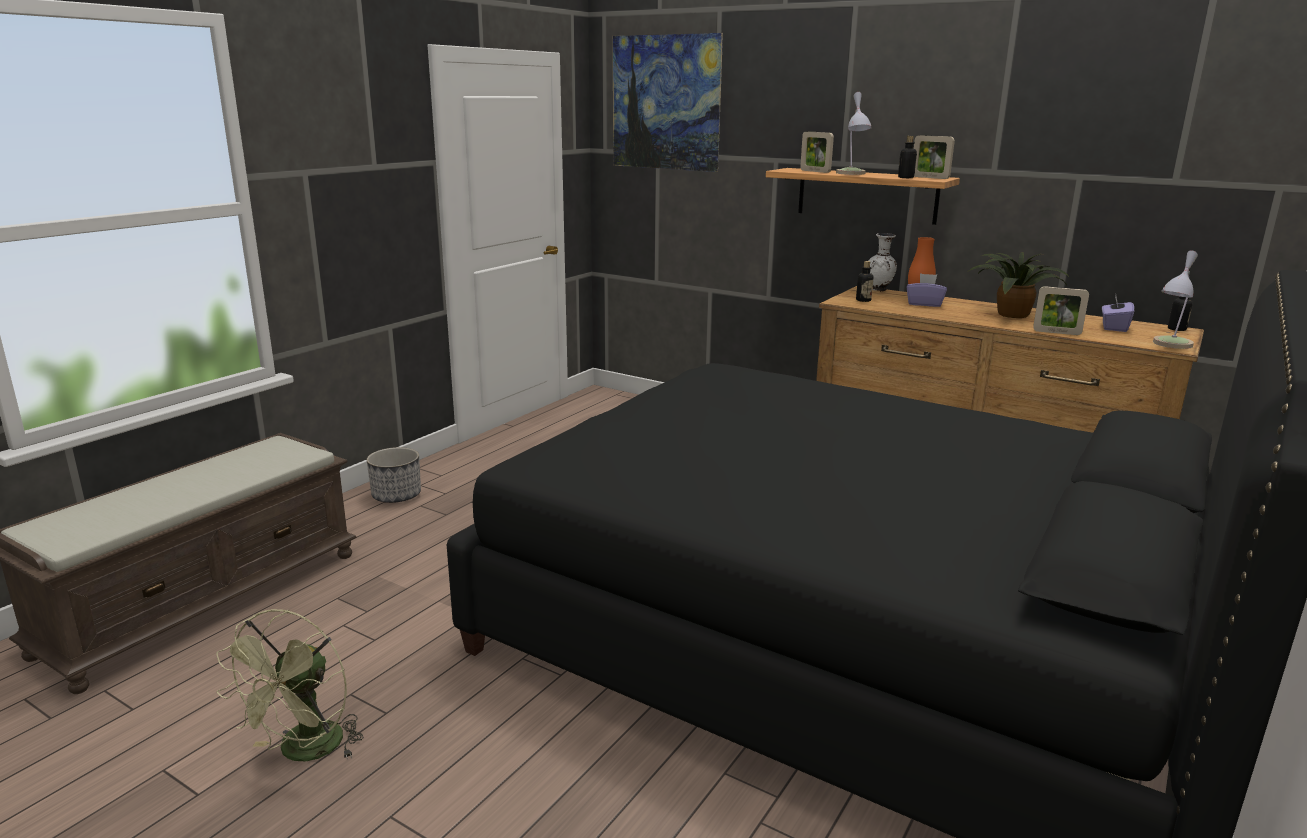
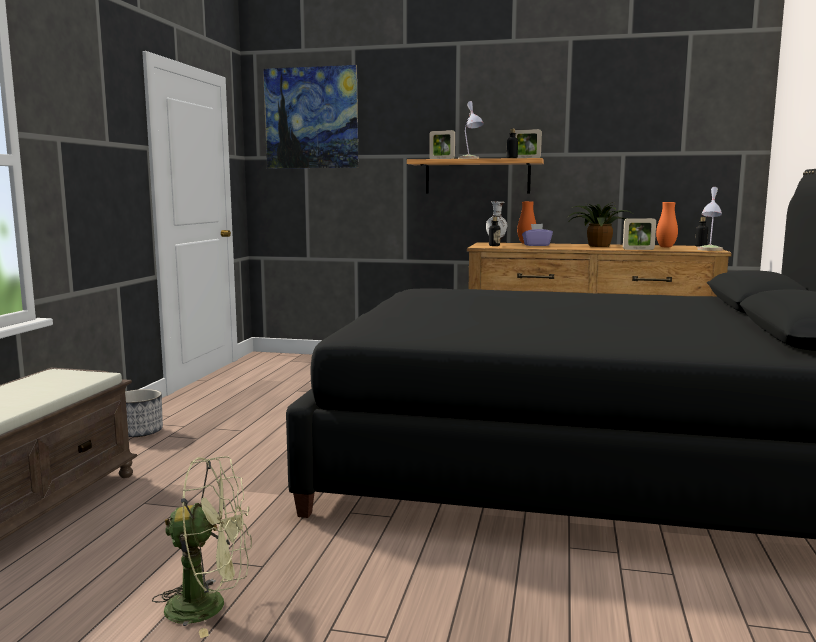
camera: 20 degrees left, 10 degrees down
green fan [216,609,364,761] -> green fan turned 90 degrees counterclockwise [152,456,252,638]
purple tissue box [1102,296,1134,332] -> orange vase [656,202,678,247]

